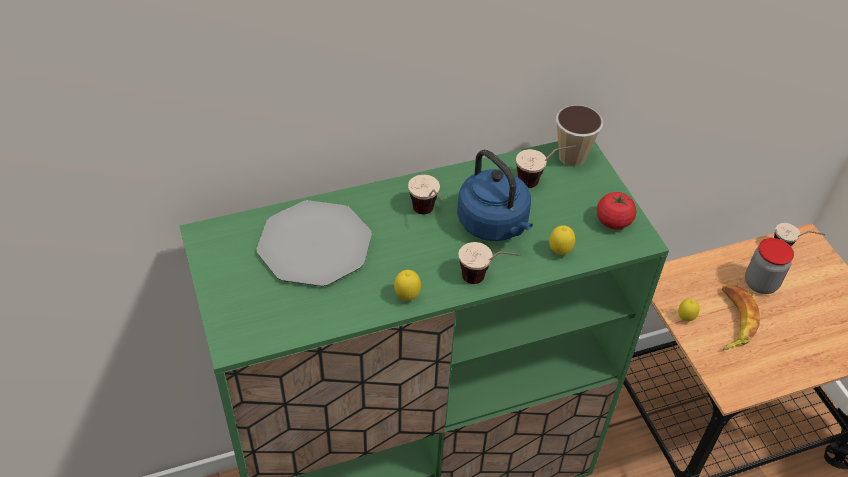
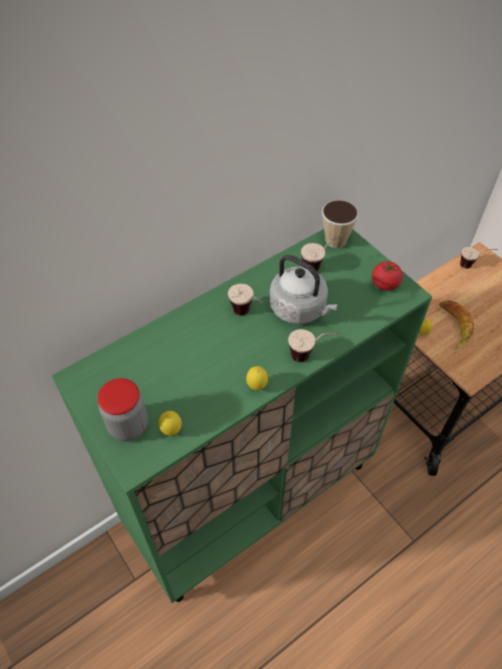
camera: 15 degrees left, 5 degrees up
plate [257,200,372,286] -> none
blue kettle [457,150,533,241] -> grey kettle [269,255,338,324]
lemon [549,225,575,255] -> lemon moved to [159,411,182,436]
jar [745,238,794,294] -> jar moved to [97,378,148,441]

